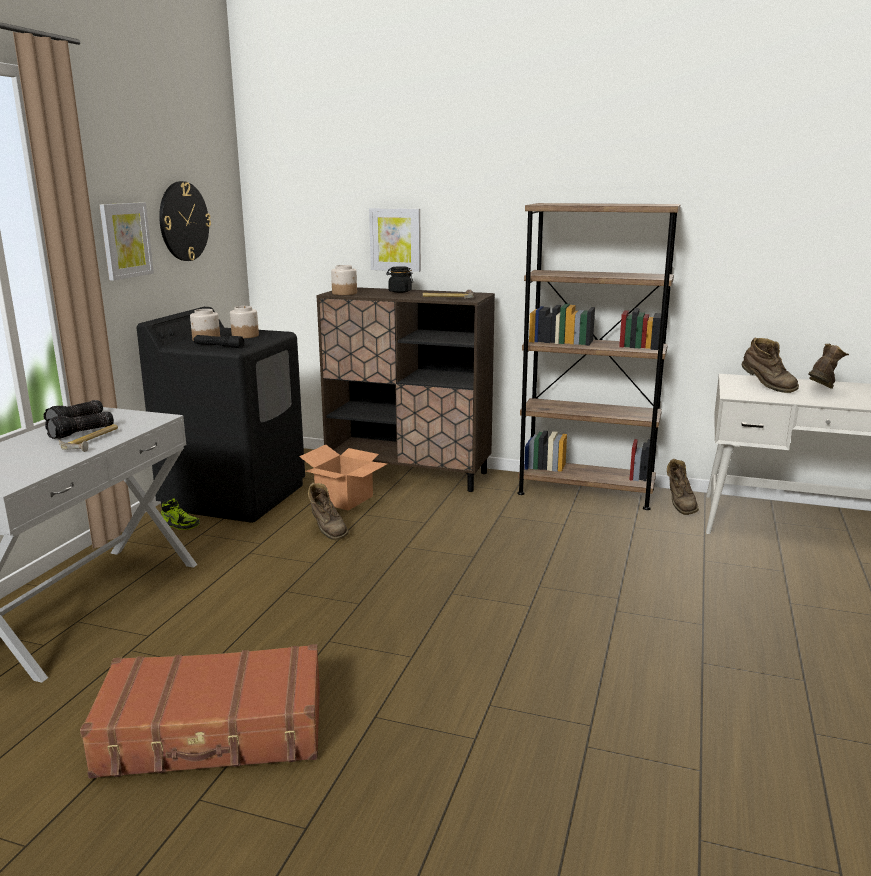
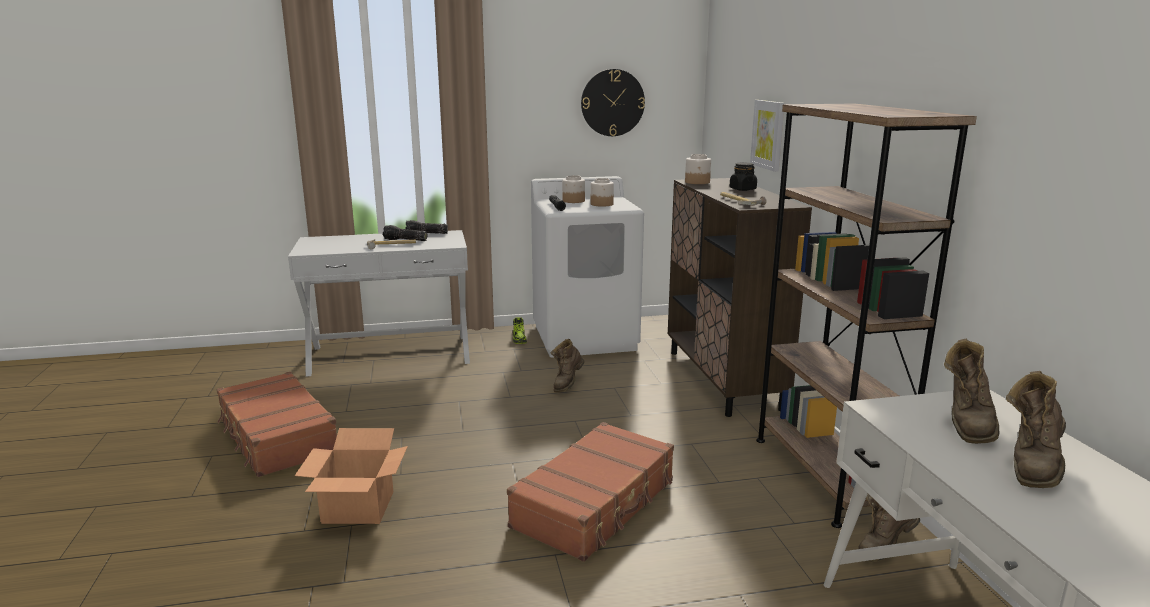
camera: 60 degrees right, 0 degrees up
picture [99,202,154,281] -> none
black washing machine [137,307,305,523] -> white washing machine [531,176,644,357]
cardboard box [299,445,388,511] -> cardboard box moved to [295,428,408,524]
brown boot [808,343,849,389] -> brown boot turned 120 degrees clockwise [1006,371,1066,488]
none -> brown suitcase [507,422,674,562]

